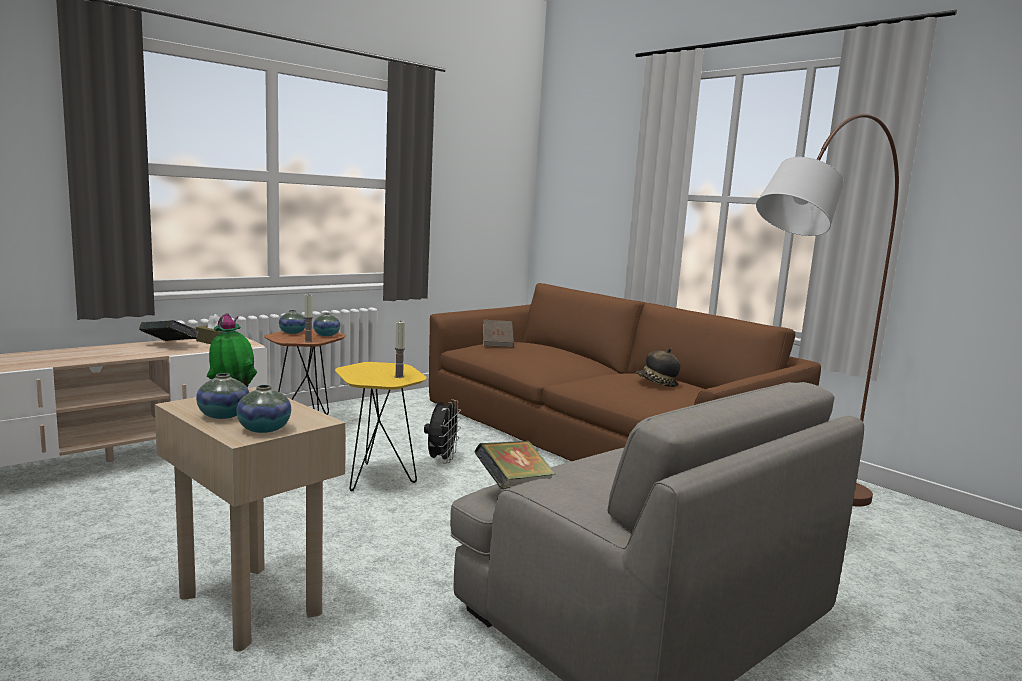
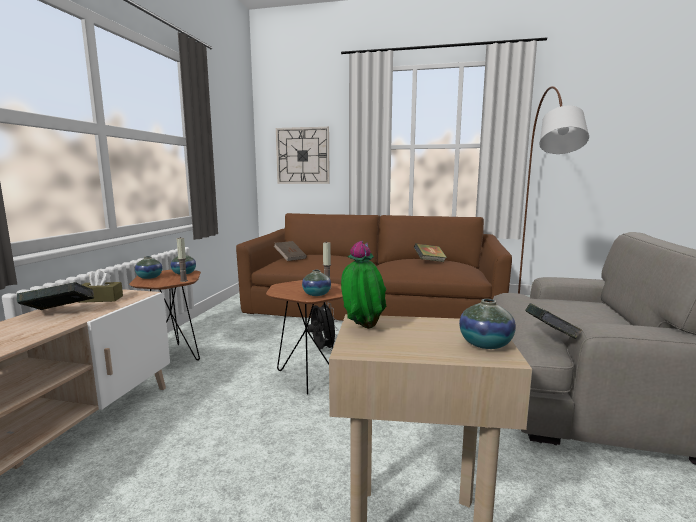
camera: 35 degrees left, 0 degrees up
vase [196,373,249,419] -> vase moved to [302,270,331,296]
yellow side table [335,362,427,491] -> brown side table [266,280,343,395]
hat [636,348,680,387] -> book [414,243,447,262]
none -> wall clock [276,127,330,184]

